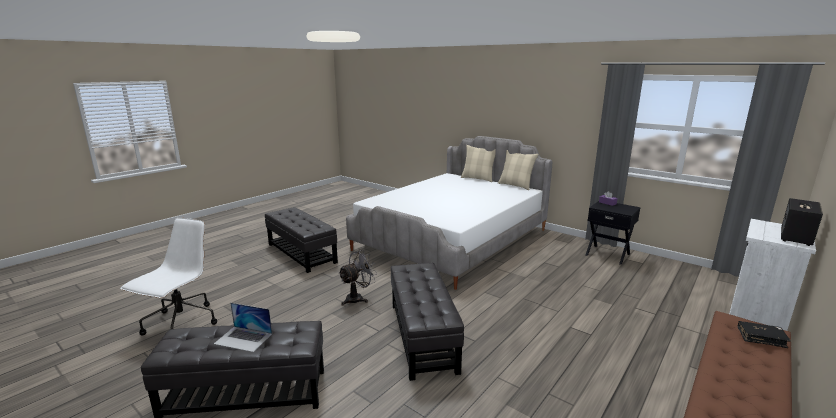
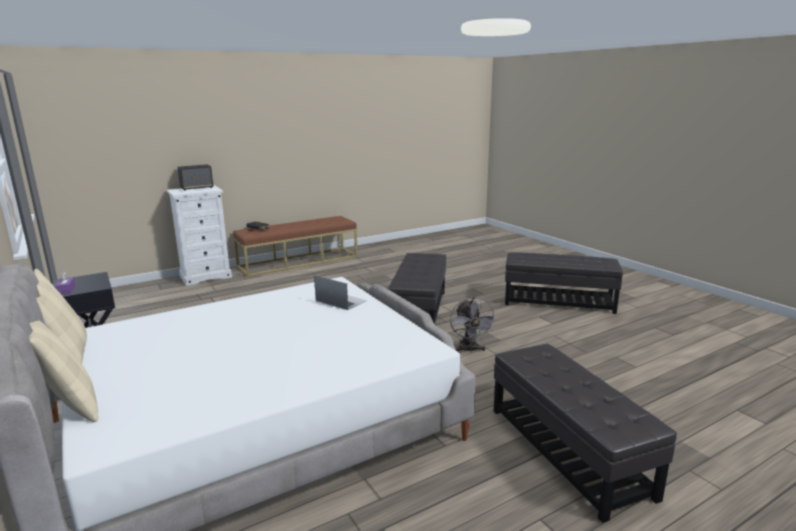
camera: 160 degrees left, 0 degrees up
white office chair [120,218,217,336] -> none
laptop [214,303,272,352] -> laptop moved to [314,275,367,310]
grey fan [339,250,377,306] -> grey fan turned 75 degrees counterclockwise [450,297,497,353]

